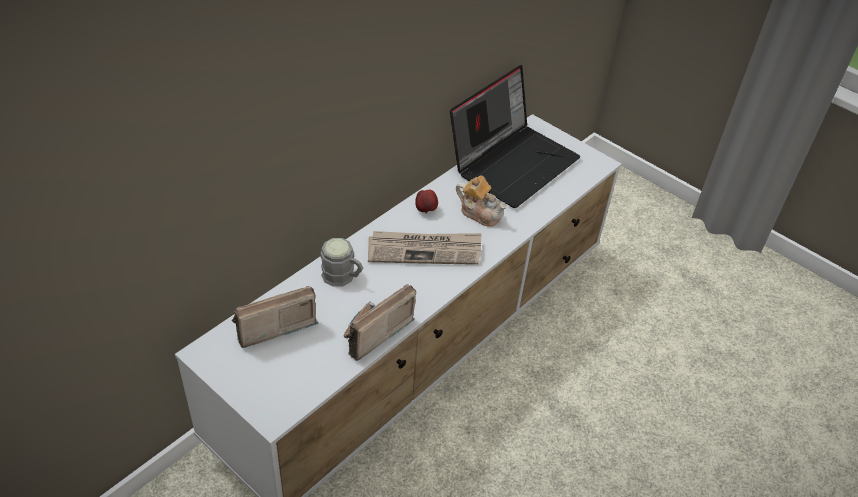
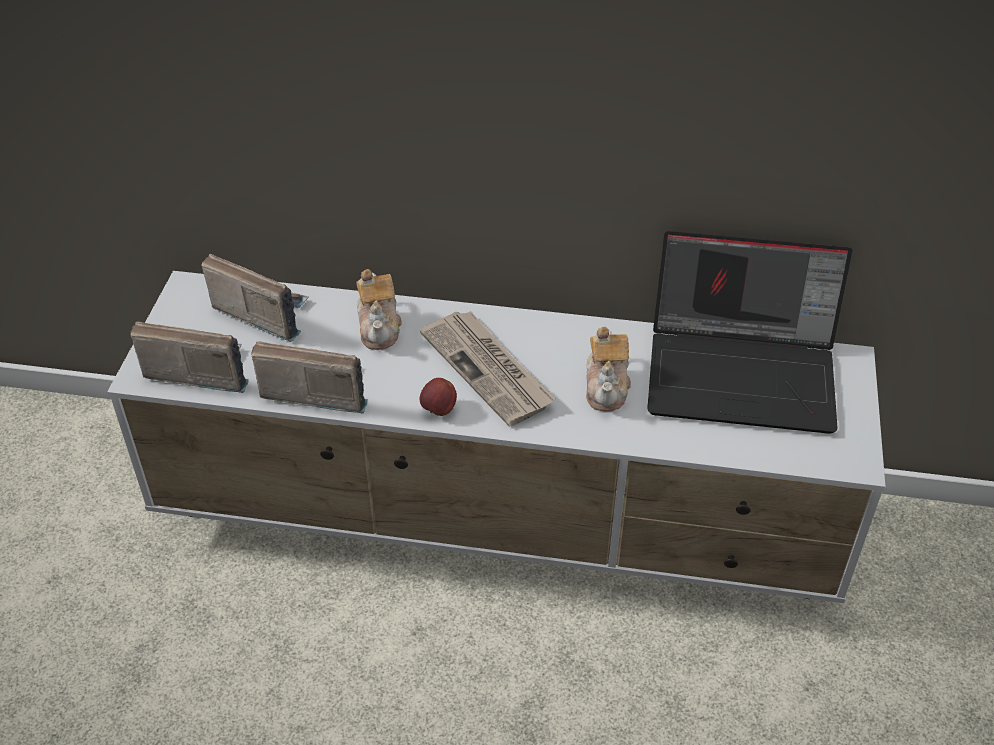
camera: 60 degrees right, 0 degrees up
grey mug [320,238,364,287] -> teapot [356,269,402,350]
apple [415,190,438,214] -> apple moved to [420,378,457,416]
none -> radio [130,322,249,393]

